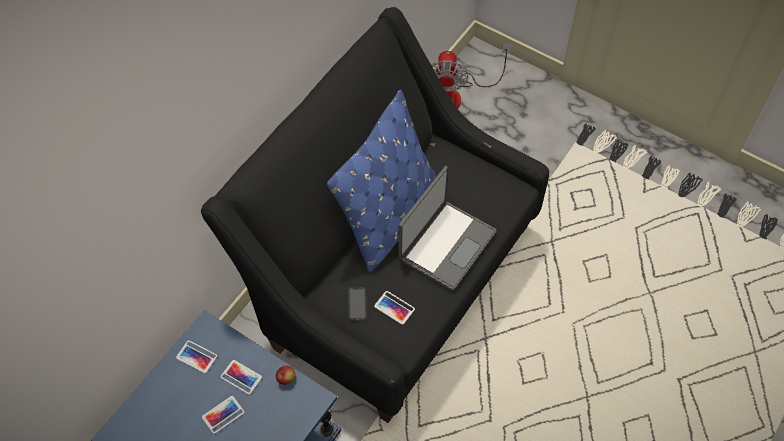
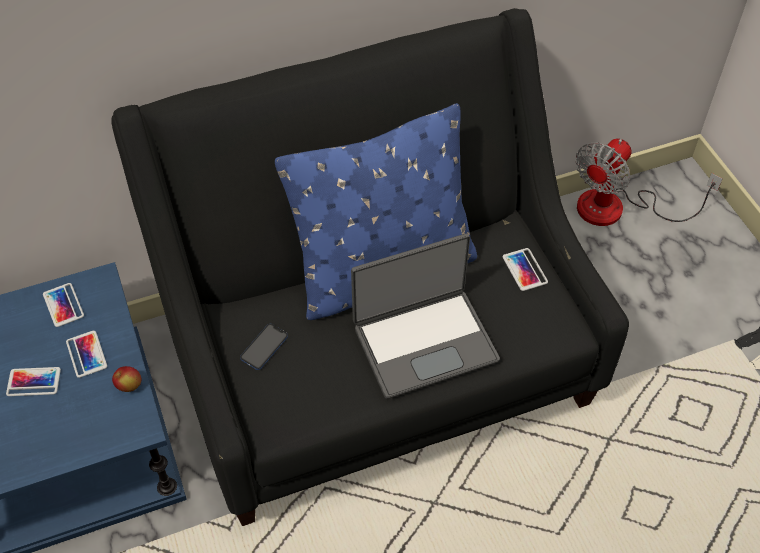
camera: 35 degrees right, 5 degrees down
phone [374,291,415,325] -> phone moved to [503,248,548,291]

